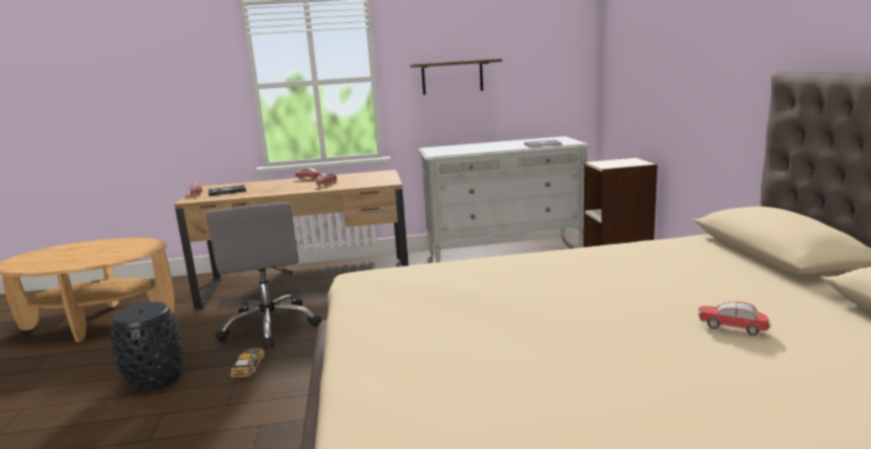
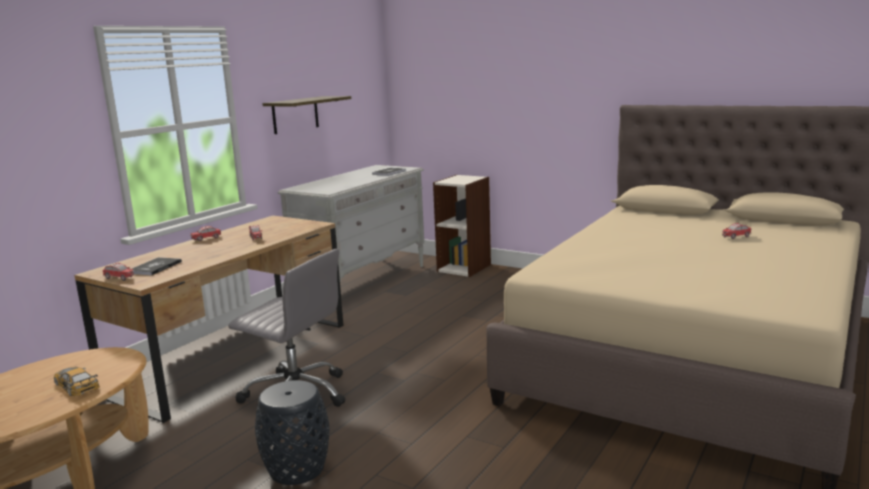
camera: 50 degrees left, 0 degrees up
toy car [229,348,265,377] -> toy car moved to [54,367,100,396]

